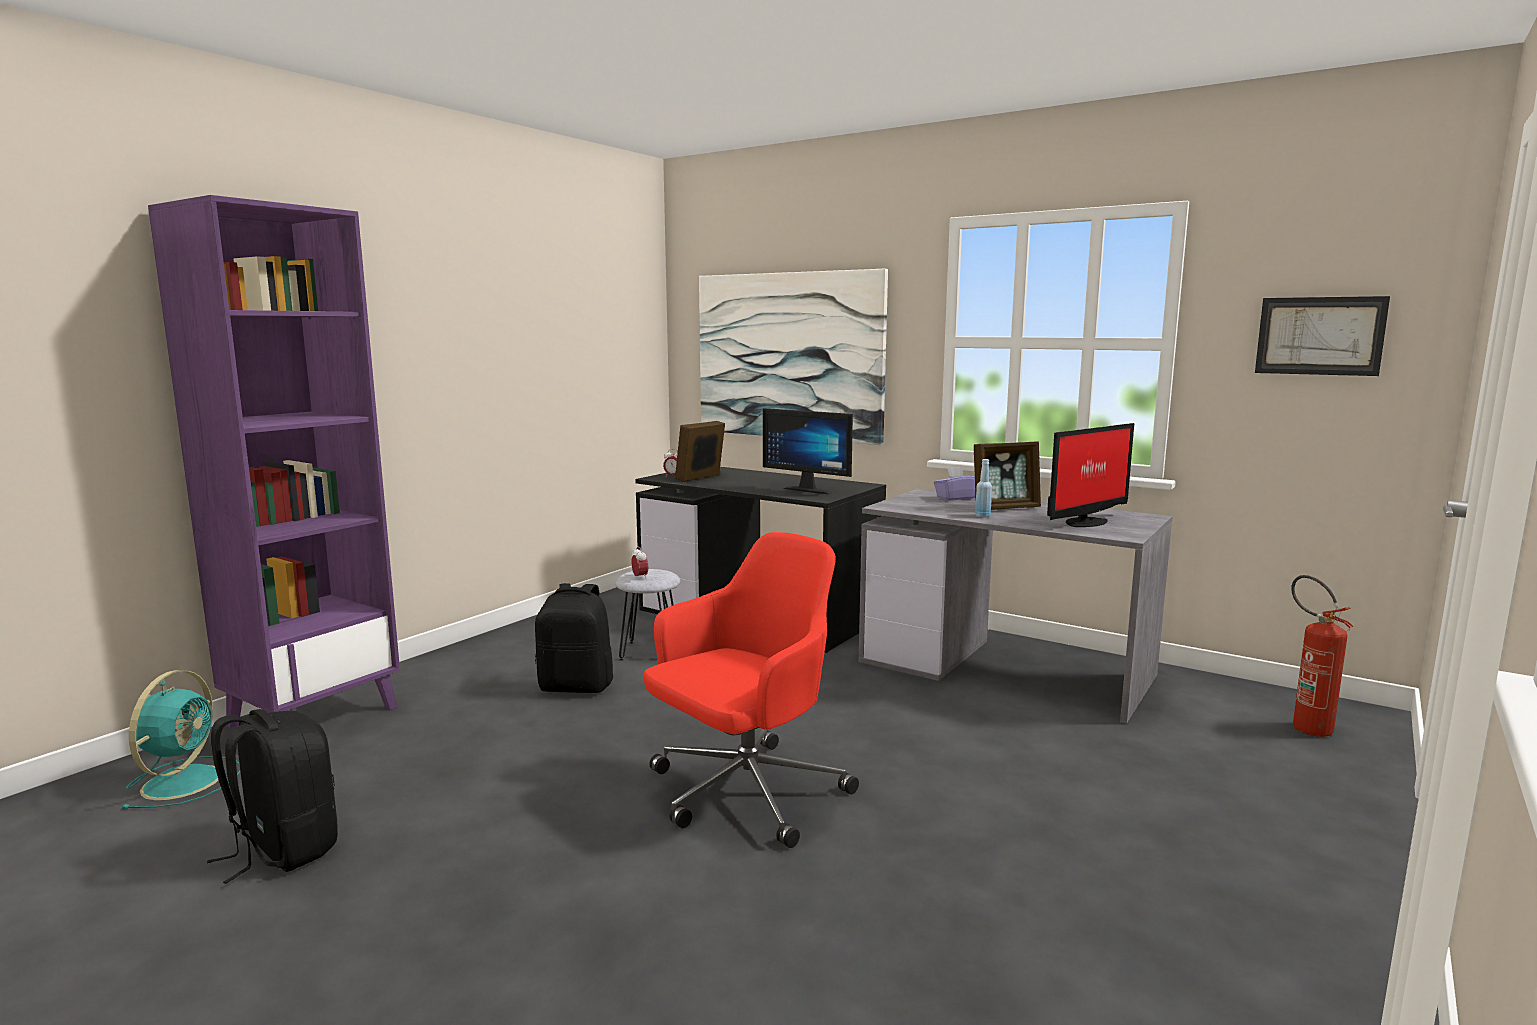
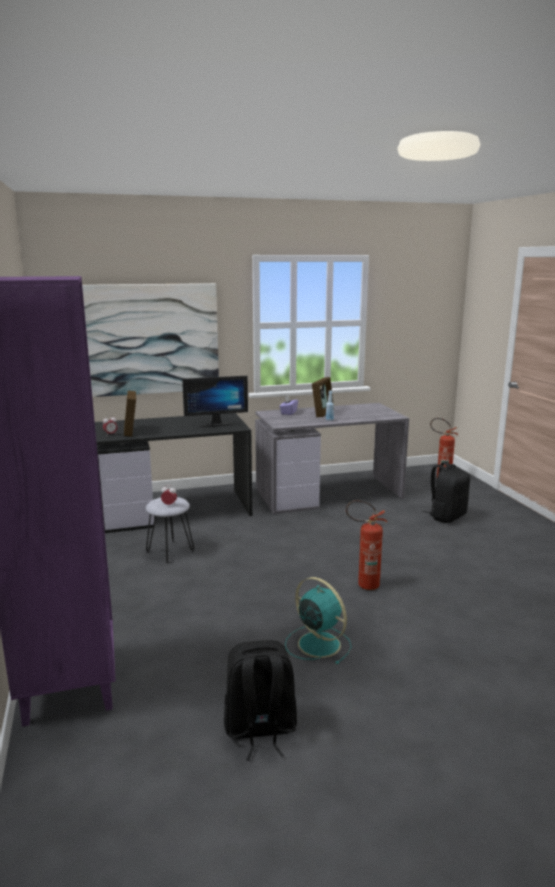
camera: 50 degrees left, 5 degrees up
turquoise fan [120,670,240,810] -> turquoise fan moved to [285,577,352,664]
black backpack [535,583,613,693] -> black backpack moved to [423,462,470,523]
red office chair [643,532,859,848] -> fire extinguisher [346,500,388,590]
monitor [1047,423,1134,527] -> none
picture [1255,296,1390,376] -> none

